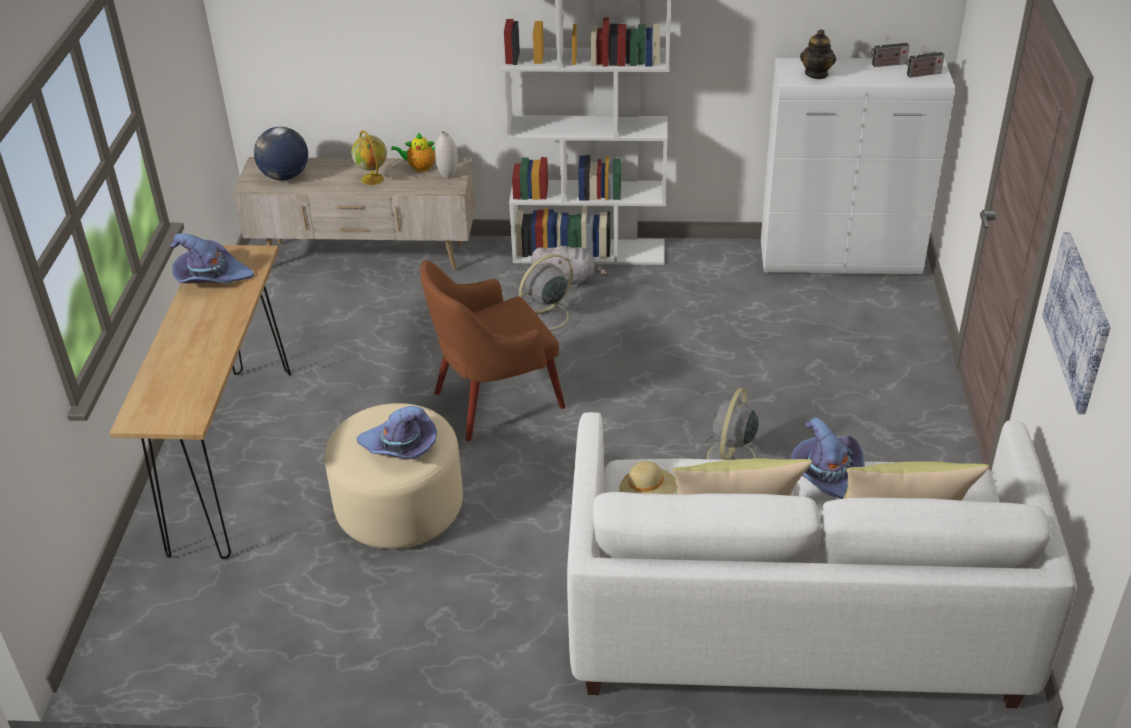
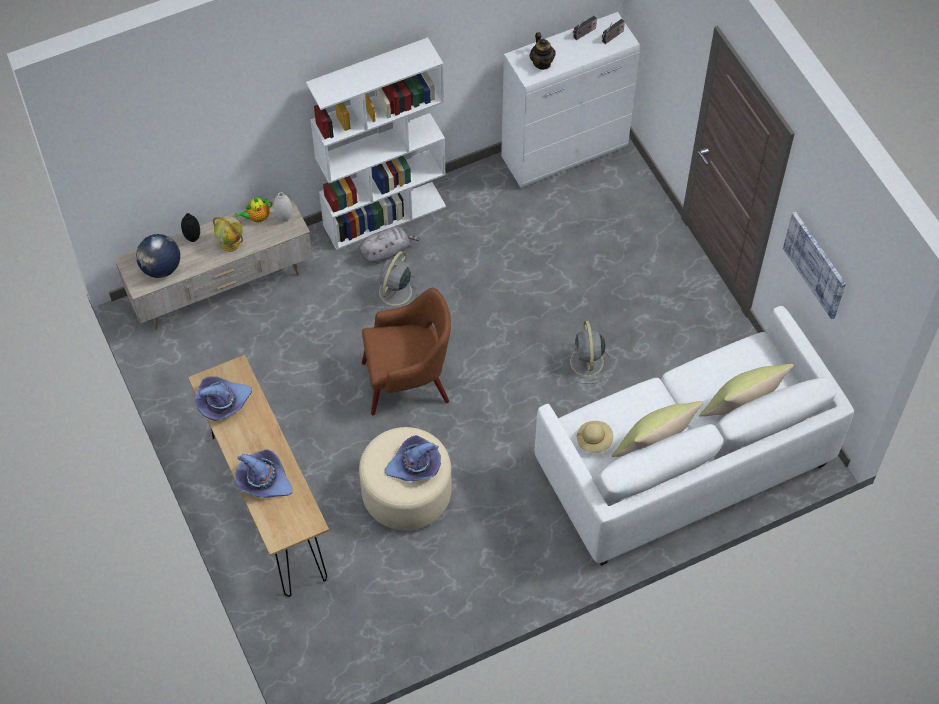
camera: 30 degrees left, 20 degrees up
brown armchair [420,260,565,441] -> brown armchair turned 135 degrees counterclockwise [362,288,451,415]
purple hat [791,417,865,499] -> purple hat moved to [235,449,292,498]
none -> black vase [181,213,200,242]

